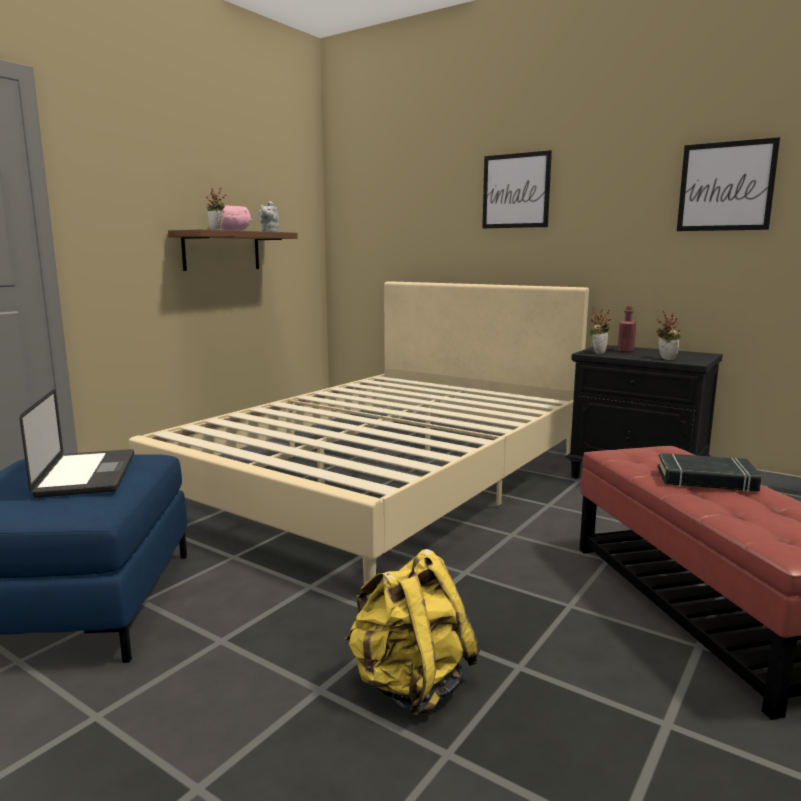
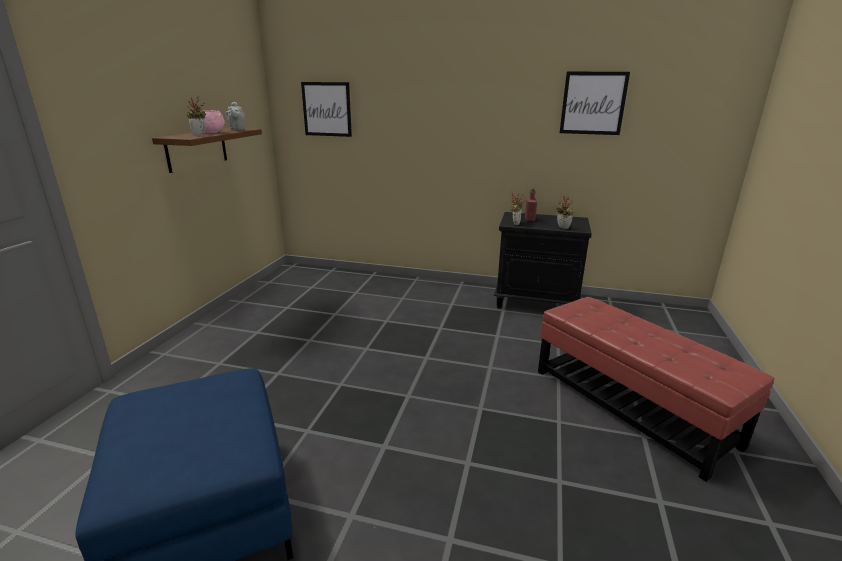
camera: 20 degrees left, 10 degrees up
laptop [19,389,134,498] -> none
beige bed [129,281,589,598] -> none
yellow backpack [345,549,480,717] -> none
picture [482,150,552,229] -> picture moved to [301,82,352,137]
black book [658,453,762,492] -> none

